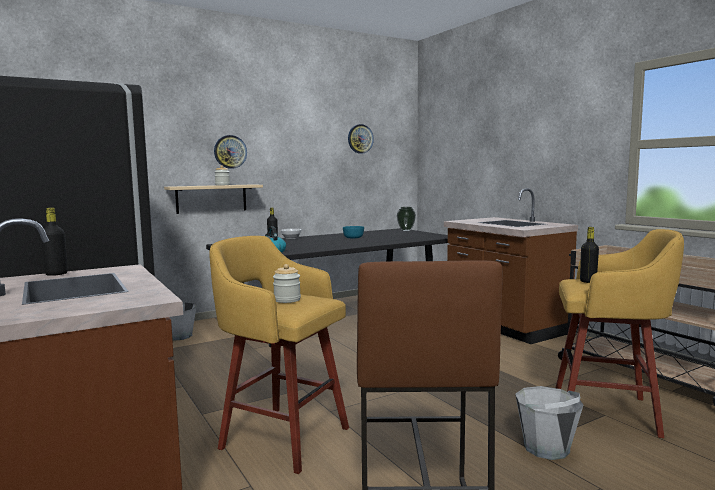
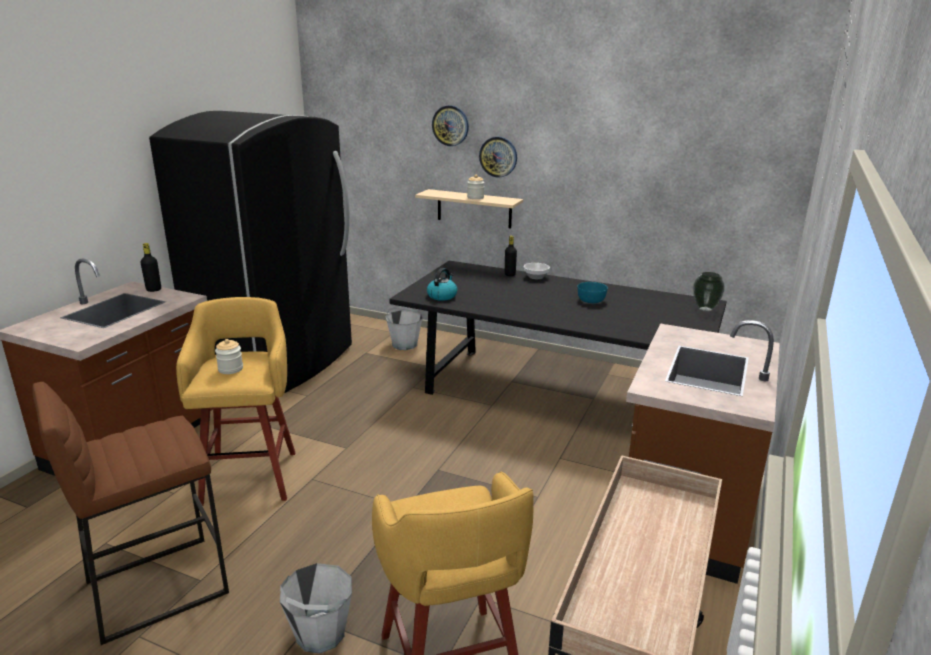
camera: 55 degrees right, 15 degrees up
wall clock [348,124,374,154] -> wall clock moved to [432,105,469,146]
black bottle [580,227,599,283] -> none

